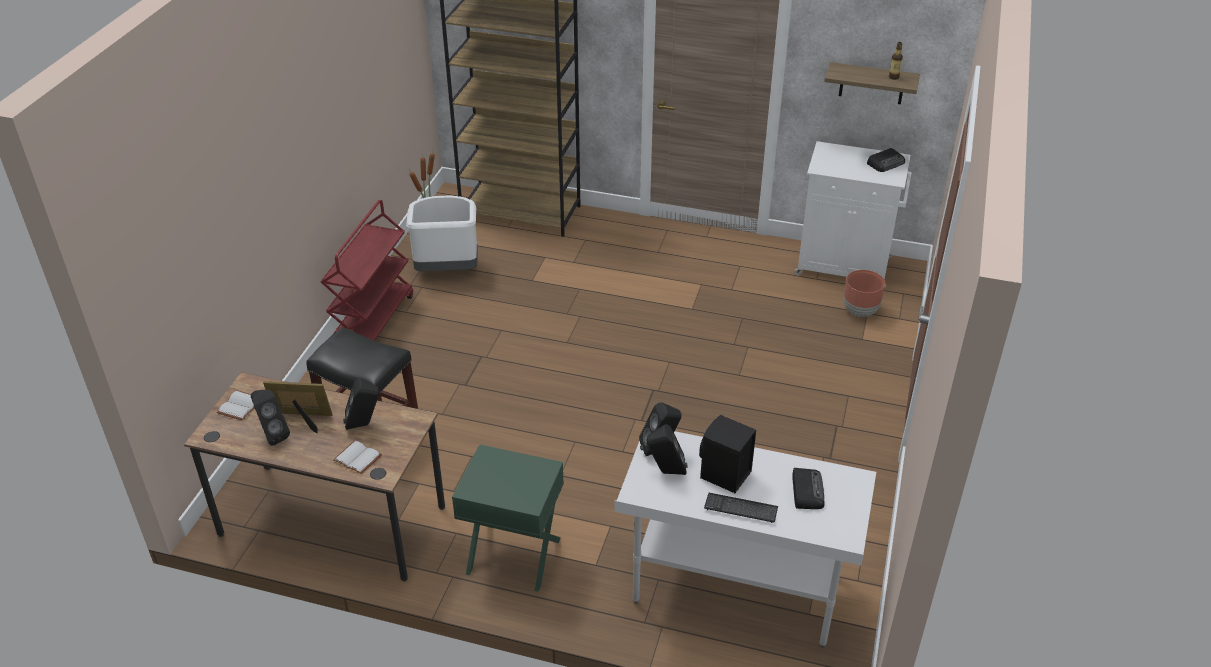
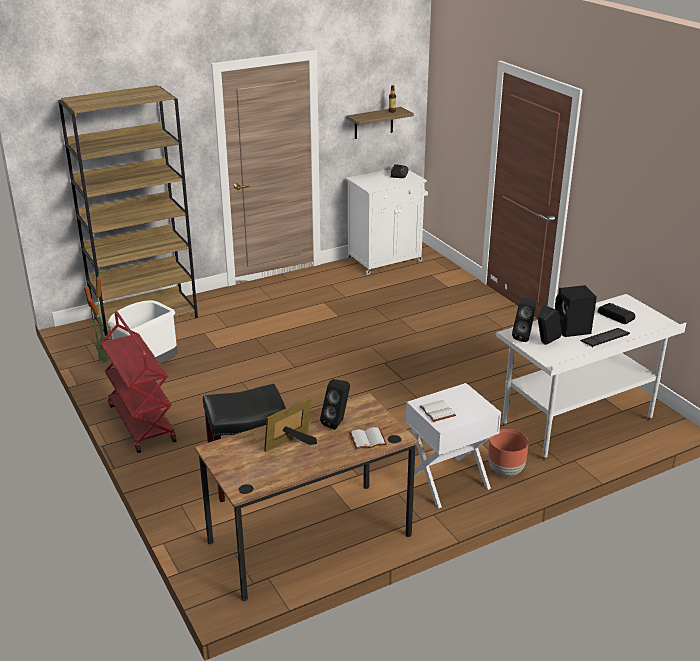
camera: 45 degrees left, 10 degrees down
white book [217,391,255,421] -> white book moved to [420,400,456,422]
black speaker [251,389,290,446] -> none
green nightstand [452,444,564,592] -> white nightstand [406,383,501,508]
brown planter [844,270,885,317] -> brown planter moved to [488,429,529,477]

